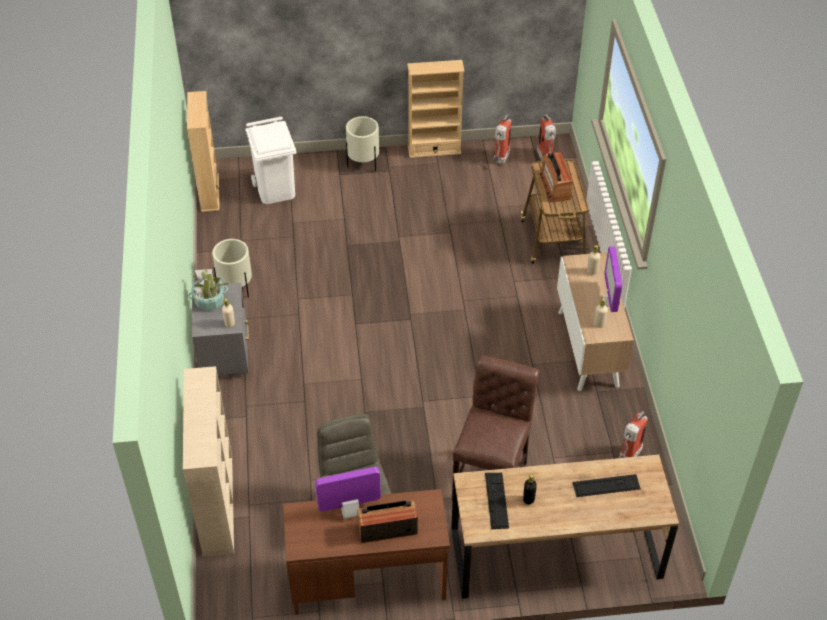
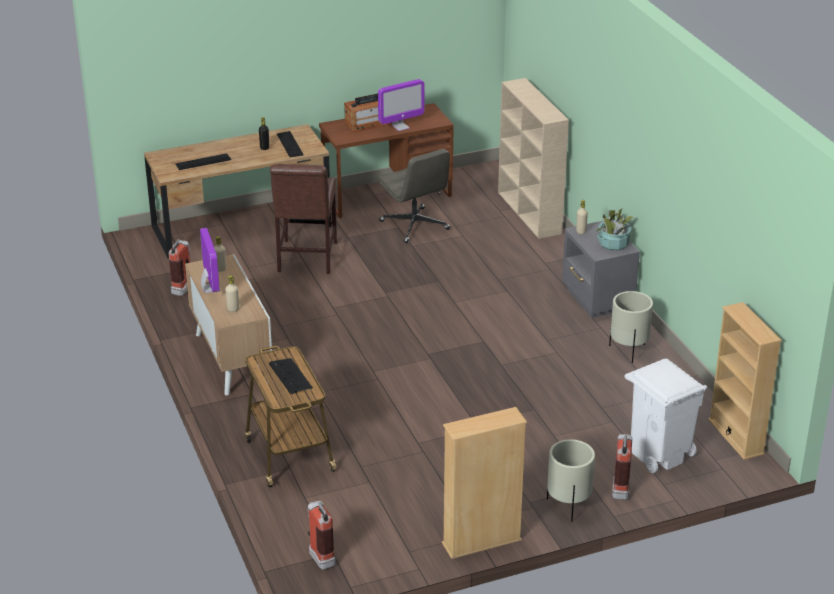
camera: 165 degrees right, 15 degrees down
fire extinguisher [493,115,511,164] -> fire extinguisher moved to [612,434,632,500]
radio [539,152,573,202] -> keyboard [269,358,313,394]

